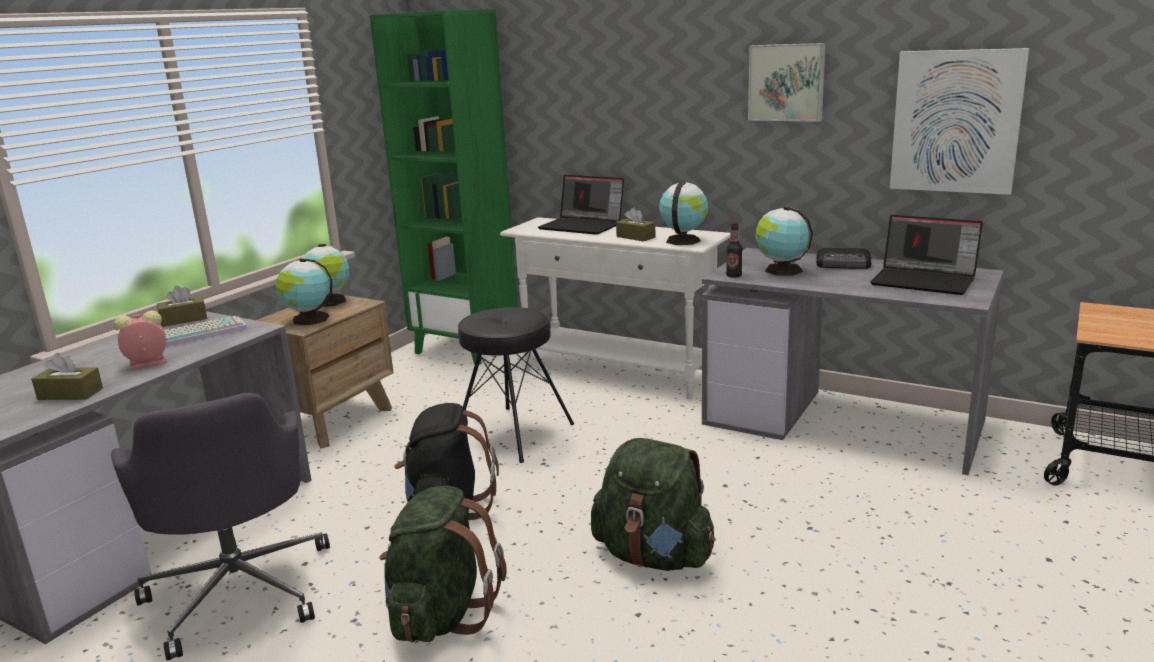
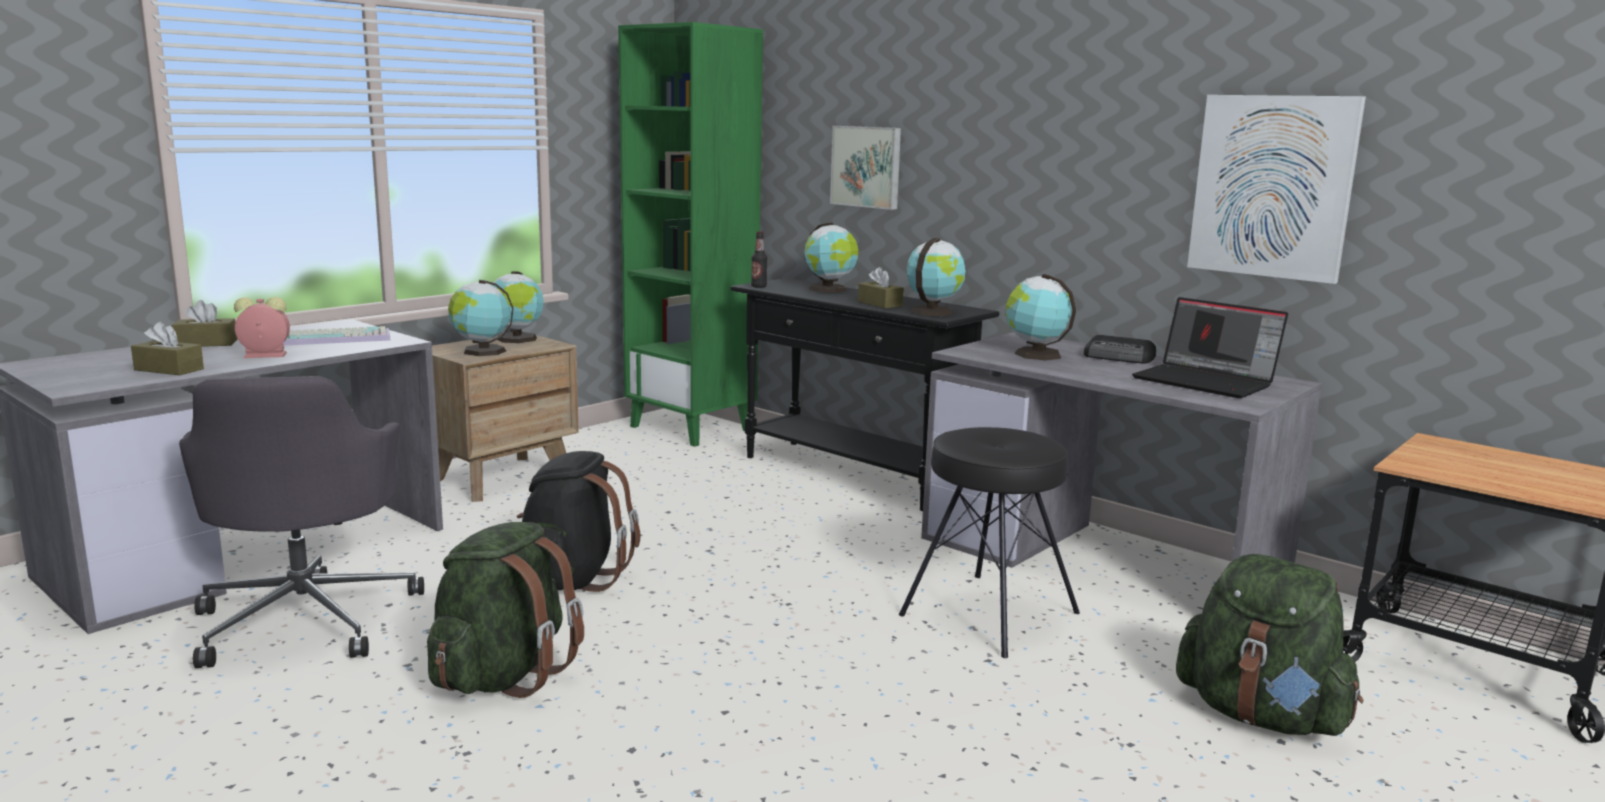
camera: 10 degrees right, 5 degrees down
brown tissue box [157,285,207,327] -> brown tissue box moved to [171,300,237,347]
black stool [458,307,574,463] -> black stool moved to [899,427,1080,658]
white console table [500,217,731,399] -> black console table [731,278,1000,511]
laptop [538,175,624,235] -> globe [804,223,858,293]
green backpack [591,438,716,571] -> green backpack moved to [1176,554,1363,736]
bottle [726,222,742,278] -> bottle moved to [751,231,767,288]
picture [748,43,826,122] -> picture moved to [830,126,901,210]

